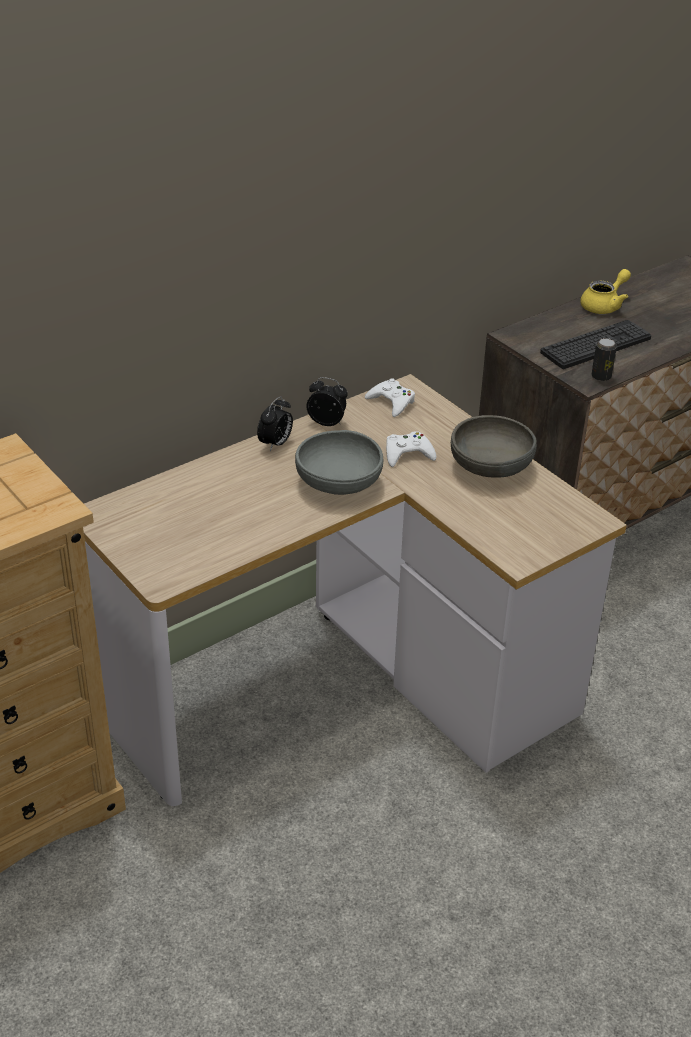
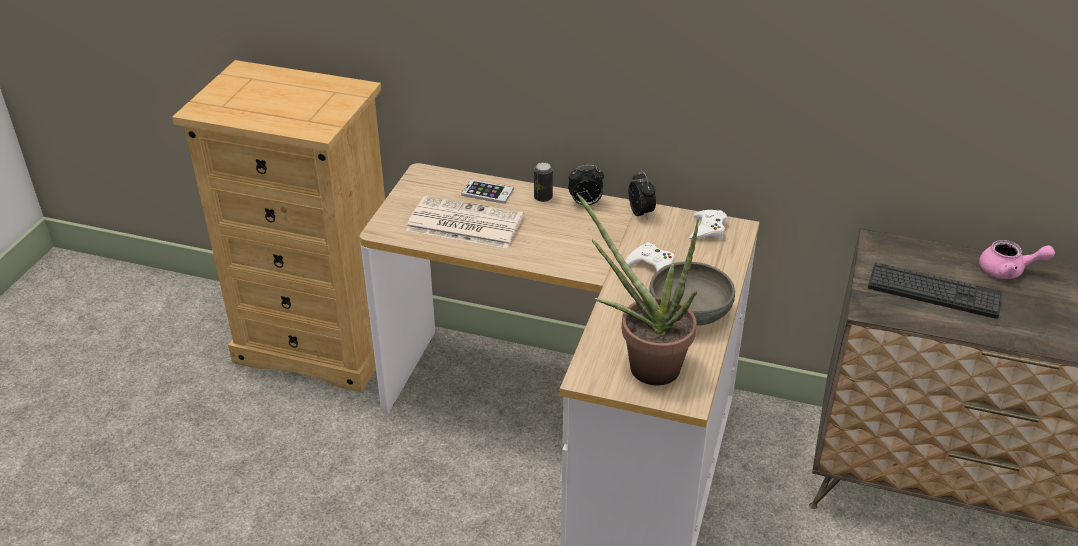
camera: 55 degrees right, 0 degrees up
grey bowl [295,430,384,495] -> none
yellow teapot [580,269,631,314] -> pink teapot [979,240,1055,279]
can [591,338,617,381] -> can moved to [534,162,553,202]
none -> newspaper [406,196,524,248]
none -> phone [461,180,514,204]
none -> potted plant [577,193,699,385]

